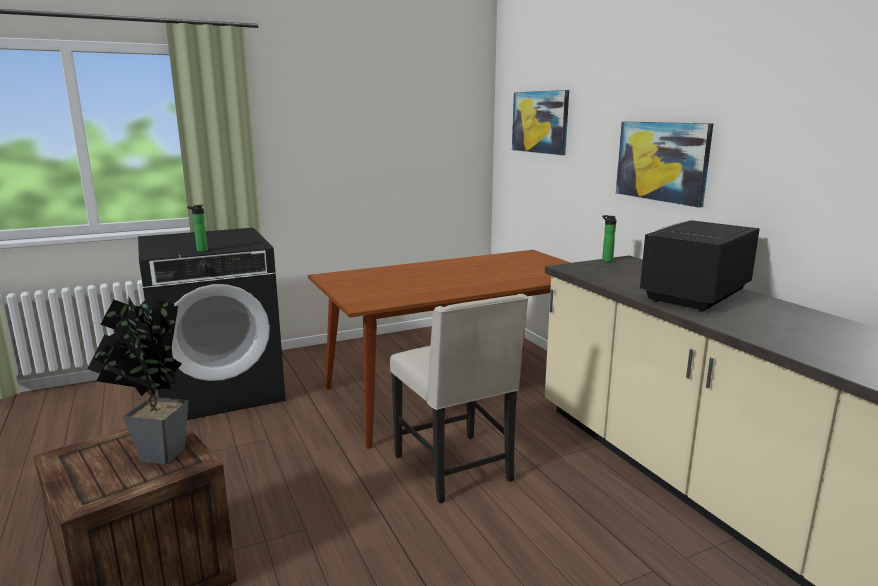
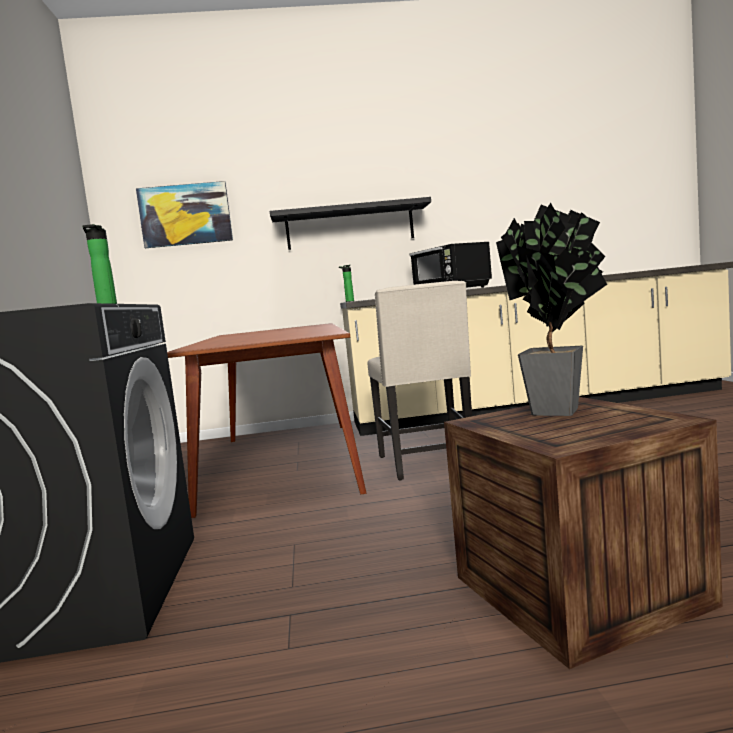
camera: 70 degrees left, 10 degrees down
beige chair [390,294,528,503] -> beige chair turned 90 degrees clockwise [368,281,472,481]
picture [616,122,713,208] -> black shelf [270,197,431,250]

